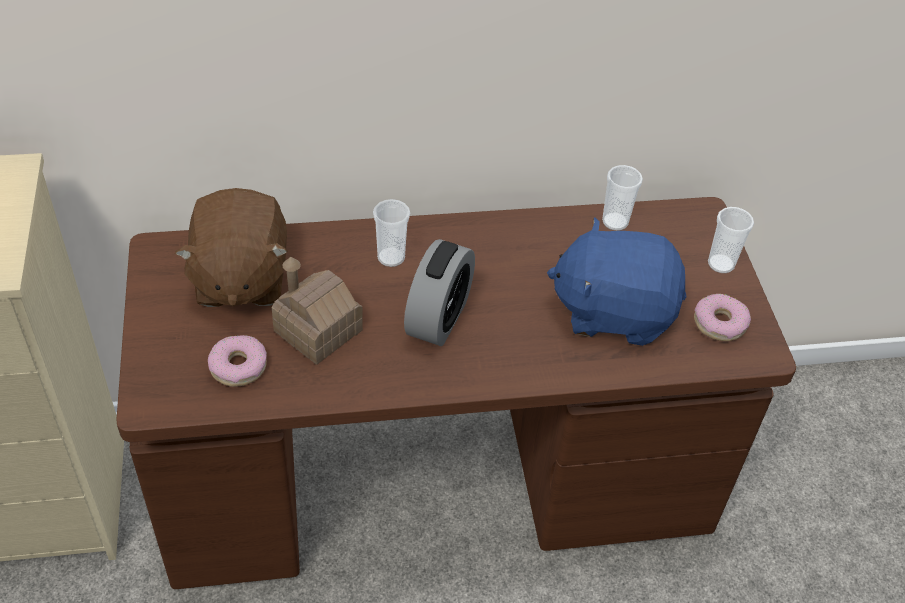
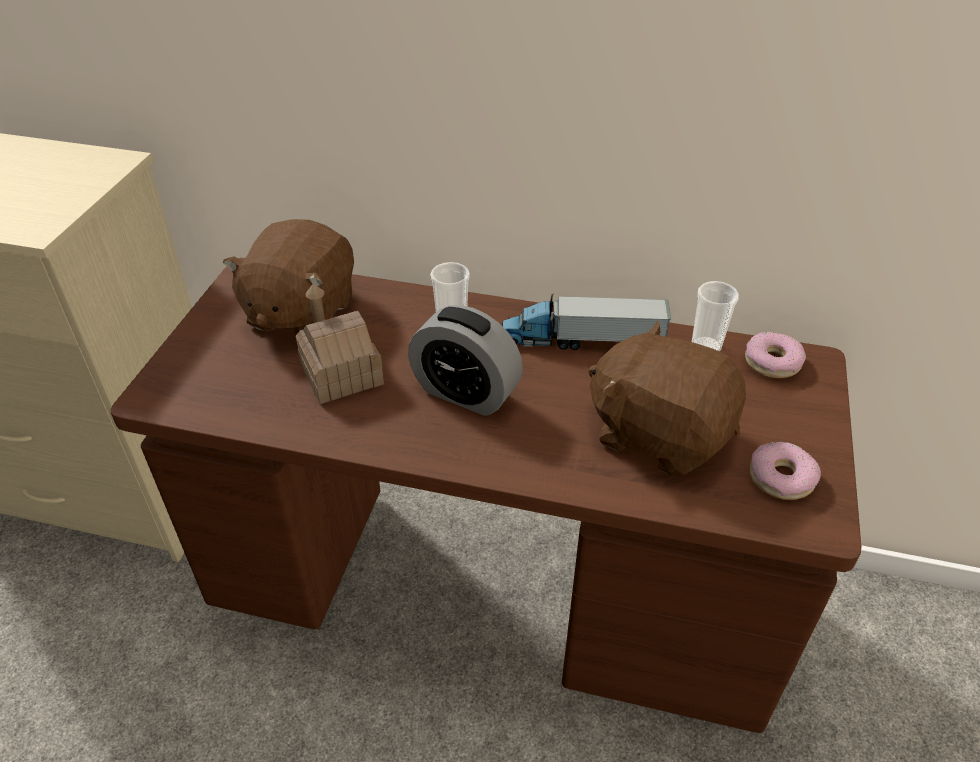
camera: 25 degrees right, 5 degrees down
donut [208,335,267,387] -> donut moved to [745,332,806,378]
alarm clock [404,239,475,346] -> alarm clock turned 75 degrees clockwise [408,305,523,416]
blue plush toy [547,217,686,346] -> brown plush toy [588,320,746,476]
cup [708,207,754,273] -> none
none -> toy truck [502,293,671,350]

